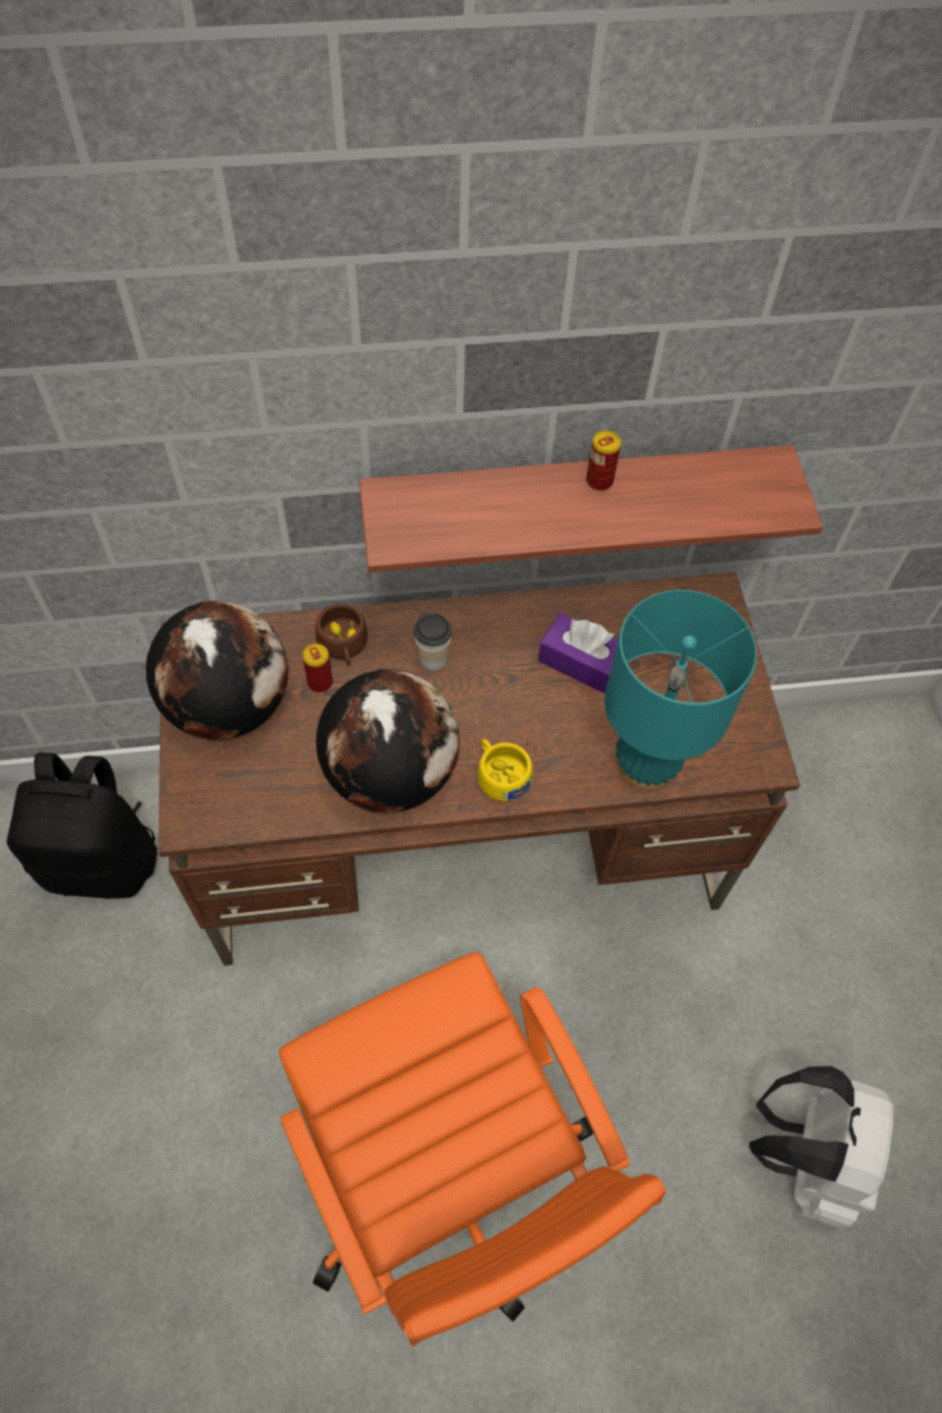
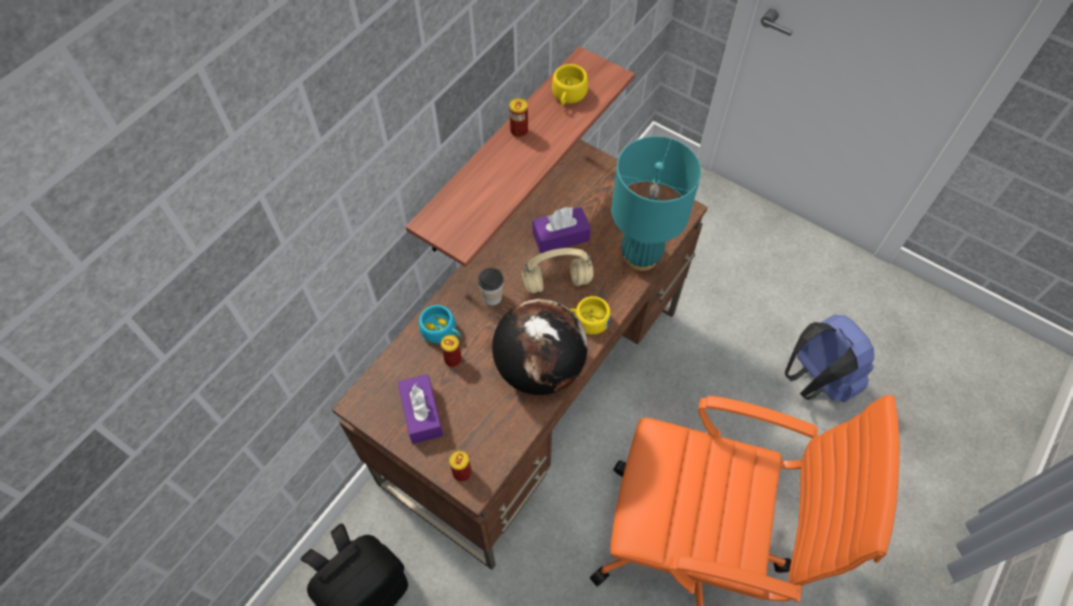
camera: 45 degrees left, 0 degrees up
globe [146,601,289,741] -> purple tissue box [398,374,443,444]
brown cup [316,604,368,665] -> turquoise cup [419,305,461,344]
white backpack [749,1066,893,1229] -> blue backpack [785,315,874,403]
none -> can [449,451,472,482]
none -> beige headphones [522,248,594,293]
none -> yellow cup [552,64,588,106]

